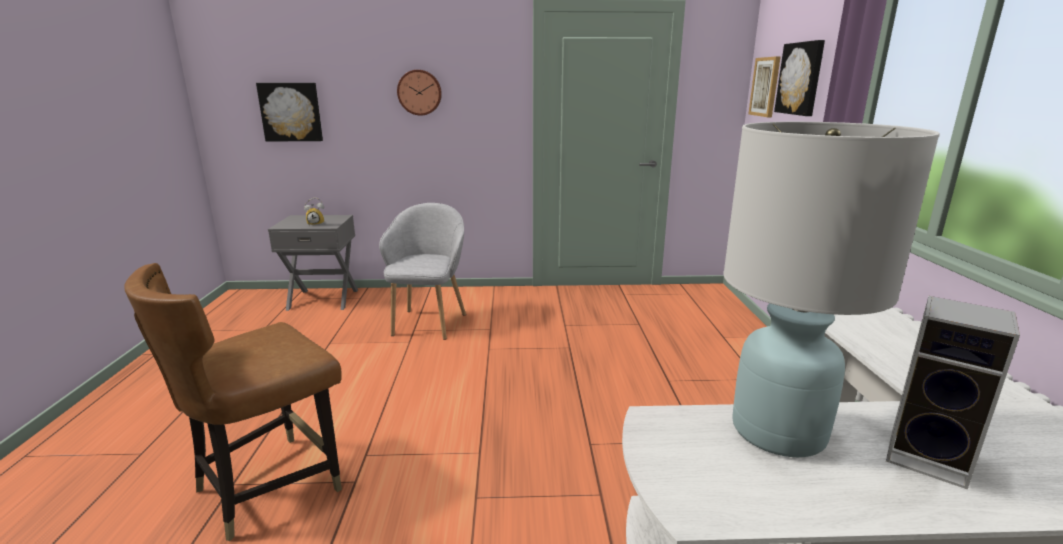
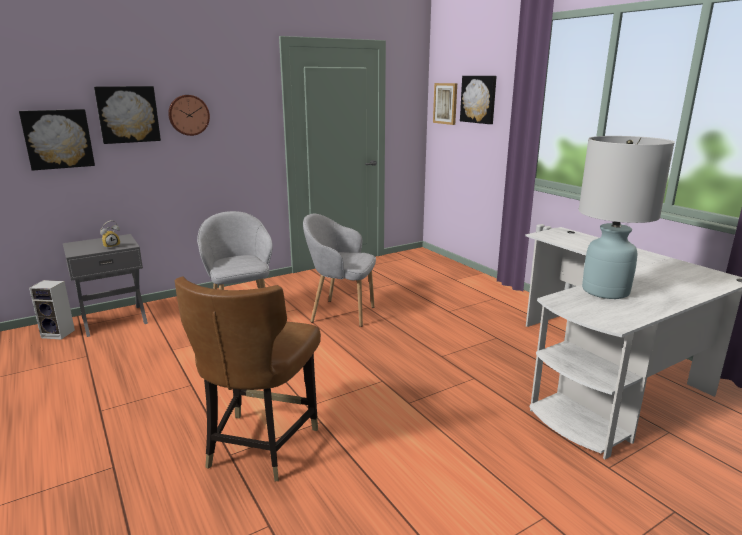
camera: 30 degrees left, 0 degrees up
speaker [886,296,1020,490] -> speaker moved to [29,280,75,340]
none -> picture [94,86,161,144]
none -> grey armchair [303,214,376,327]

